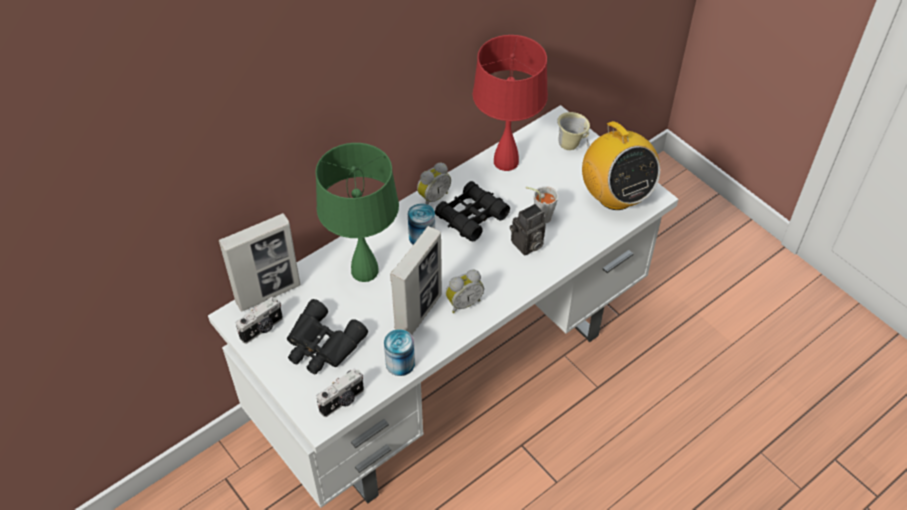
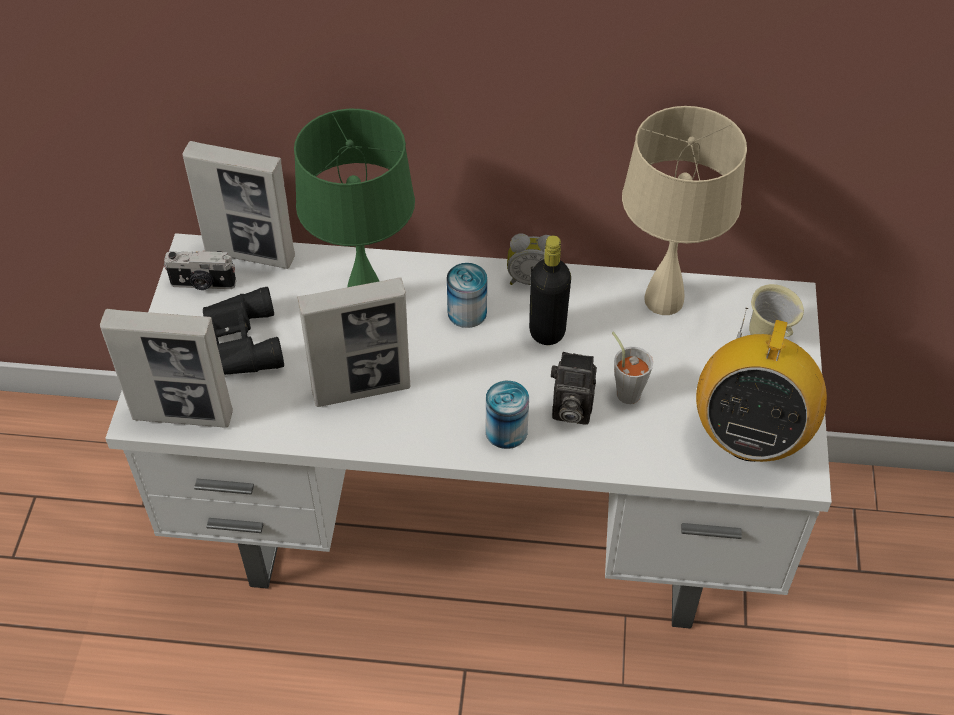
camera: 45 degrees right, 0 degrees up
camera [317,369,364,417] -> picture frame [100,309,233,428]
can [384,329,415,376] -> can moved to [485,381,529,449]
black binoculars [435,181,510,242] -> black bottle [529,235,571,345]
alarm clock [446,269,484,313] -> none
red table lamp [473,35,548,171] -> beige table lamp [622,106,747,315]

